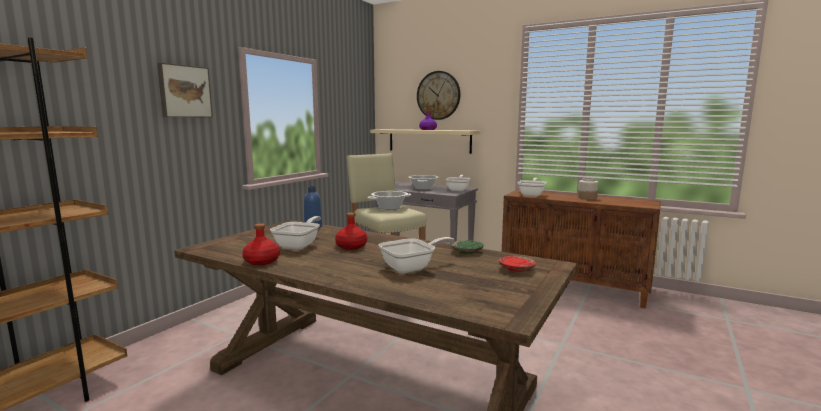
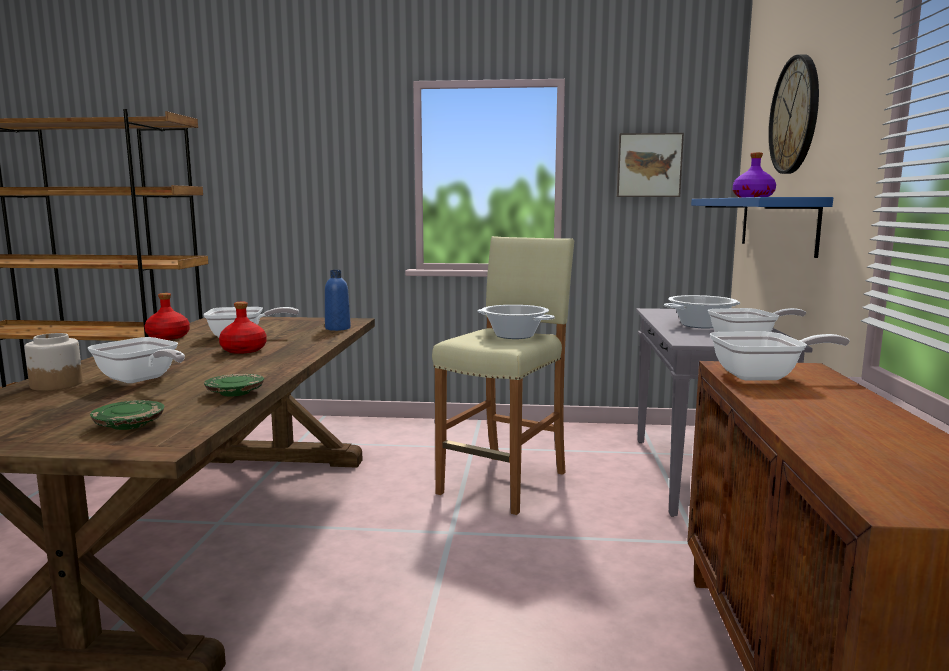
camera: 65 degrees right, 0 degrees up
picture [157,63,213,117] -> picture moved to [617,133,684,197]
beige shelf [370,129,480,154] -> blue shelf [691,197,833,258]
red plate [499,256,536,272] -> green plate [90,400,164,430]
jar [578,178,598,199] -> jar moved to [24,333,83,391]

